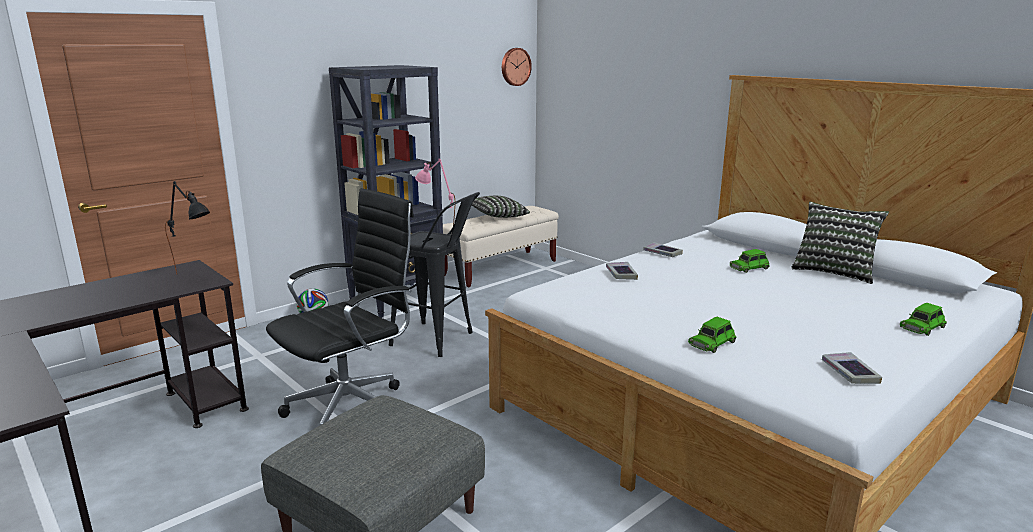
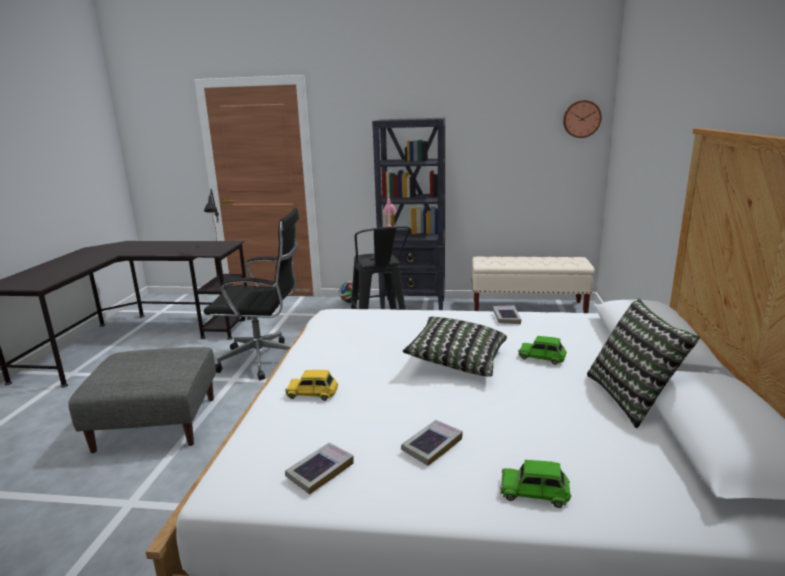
camera: 50 degrees right, 0 degrees up
pillow [472,196,530,218] -> pillow moved to [402,317,507,376]
book [606,262,638,280] -> book moved to [401,420,463,466]
green toy car [688,317,737,353] -> yellow toy car [285,370,338,401]

